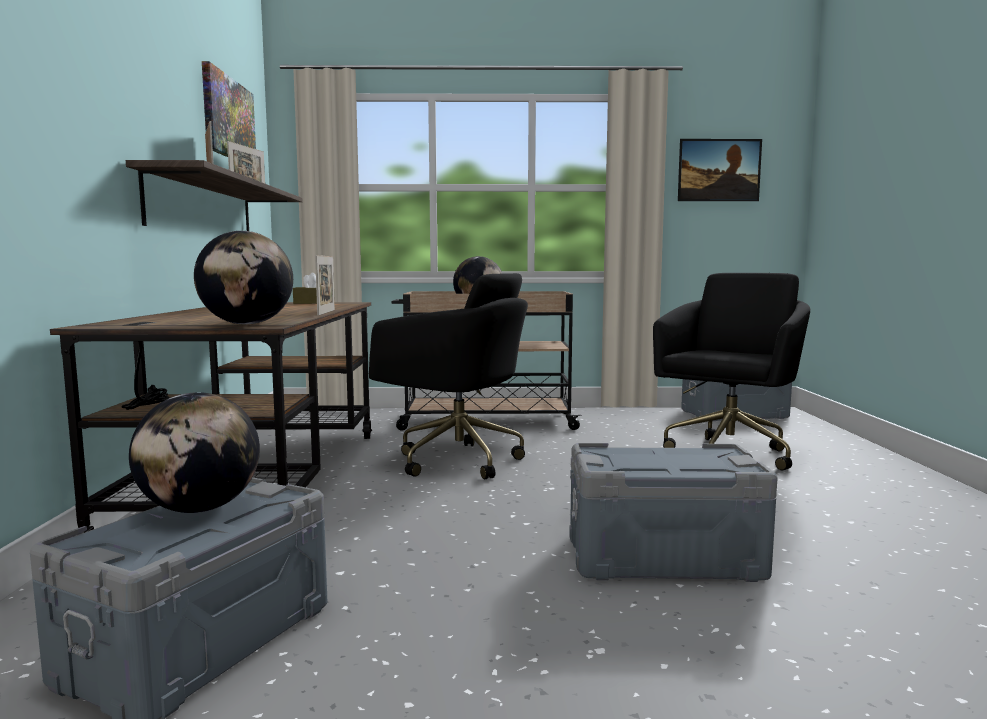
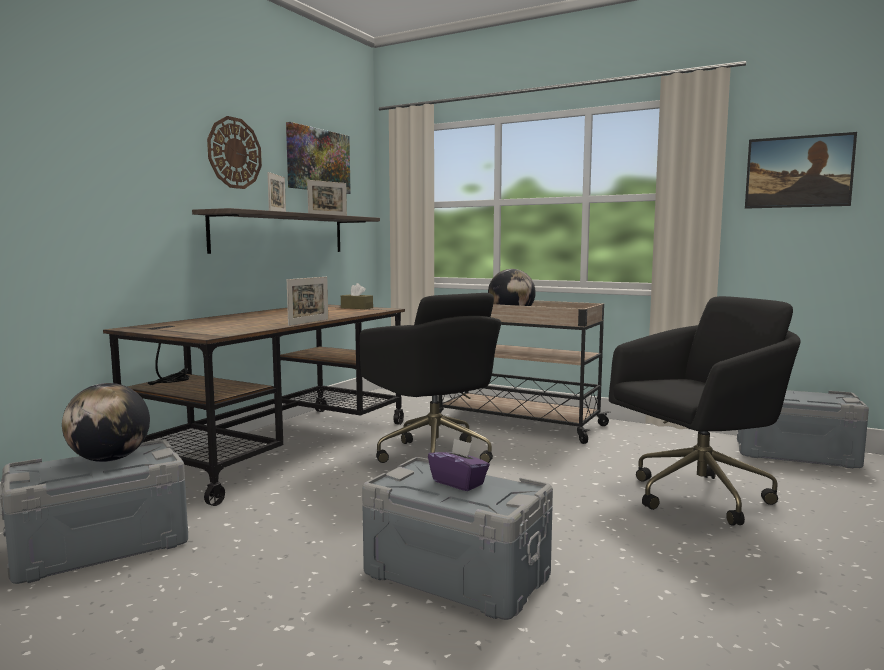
camera: 30 degrees right, 0 degrees up
globe [194,231,293,325] -> none
none -> wall clock [207,116,262,189]
none -> purple tissue box [428,438,490,491]

